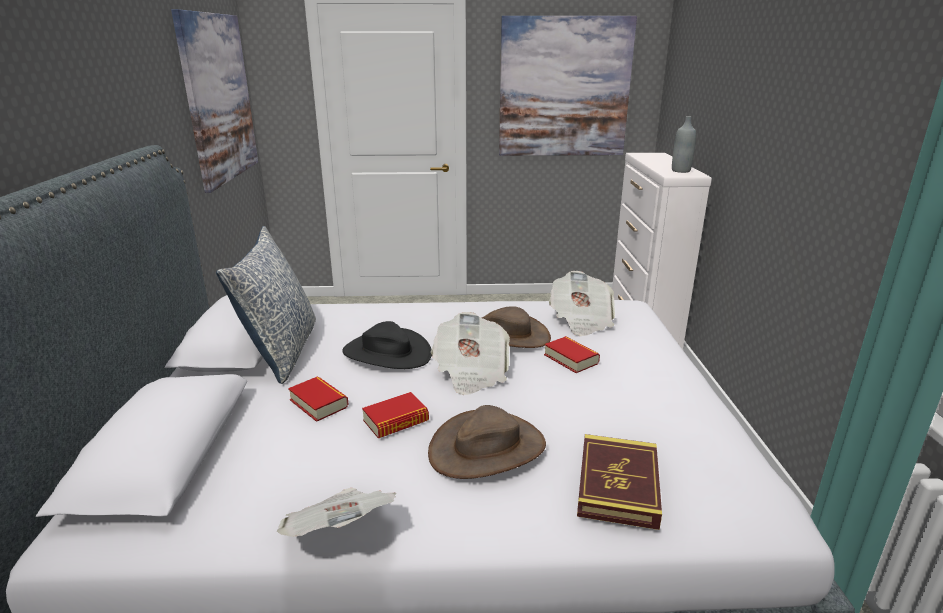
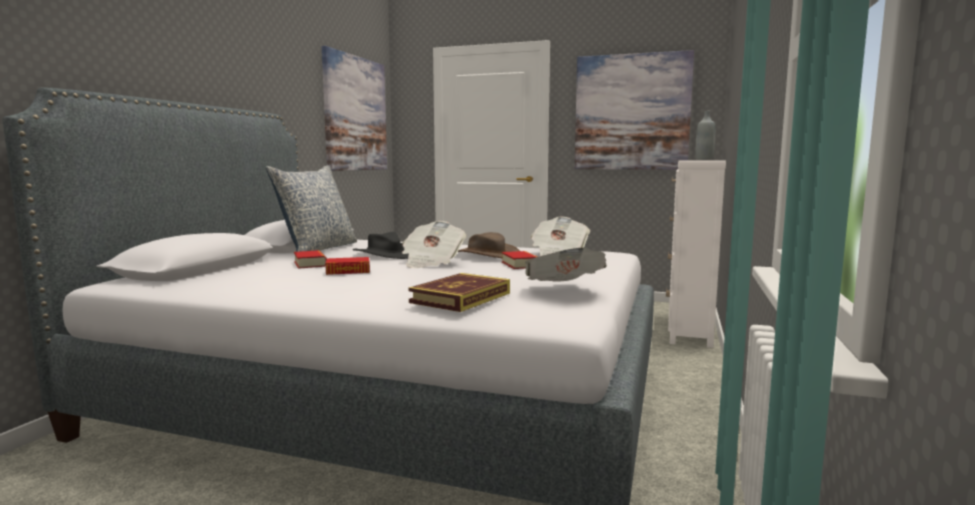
camera: 20 degrees right, 15 degrees down
newspaper [276,488,396,537] -> newspaper moved to [525,248,607,282]
brown hat [428,405,546,479] -> none

